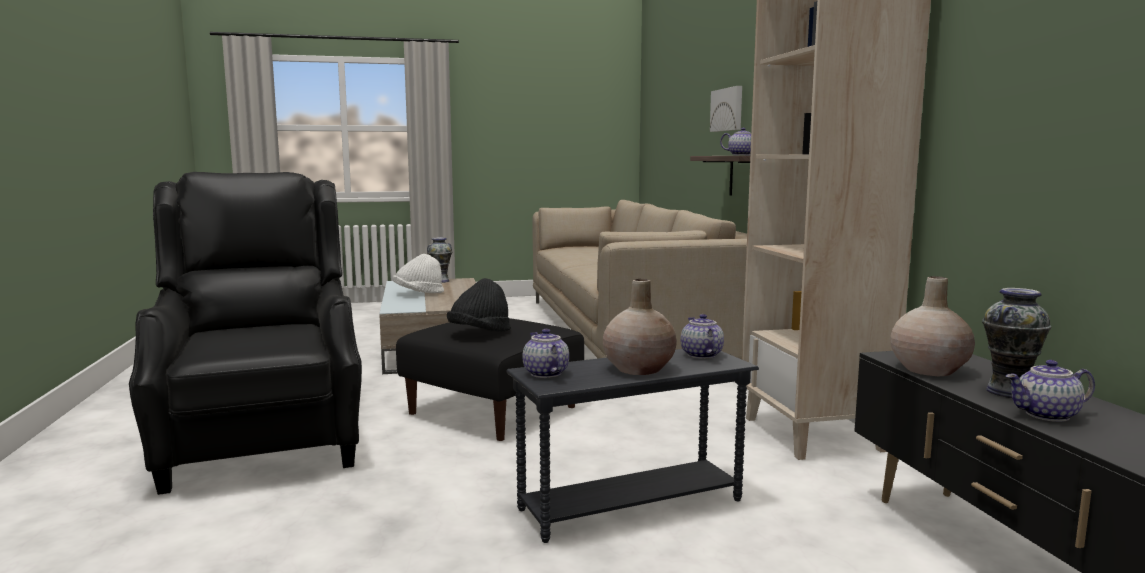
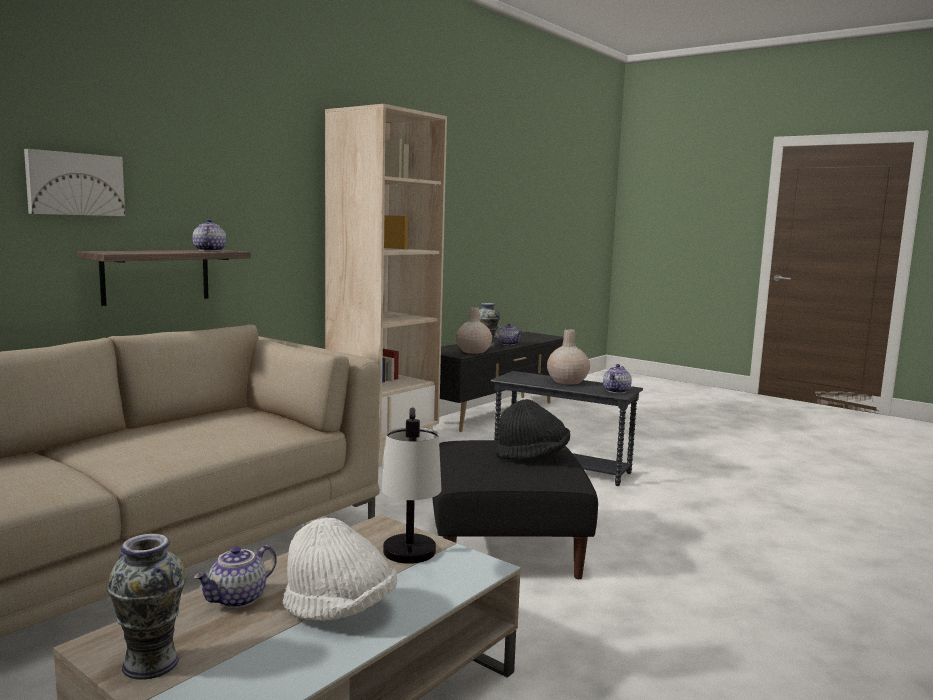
camera: 130 degrees left, 0 degrees up
black armchair [129,172,362,495] -> none
teapot [680,314,724,359] -> teapot moved to [193,545,277,608]
none -> table lamp [382,407,441,564]

